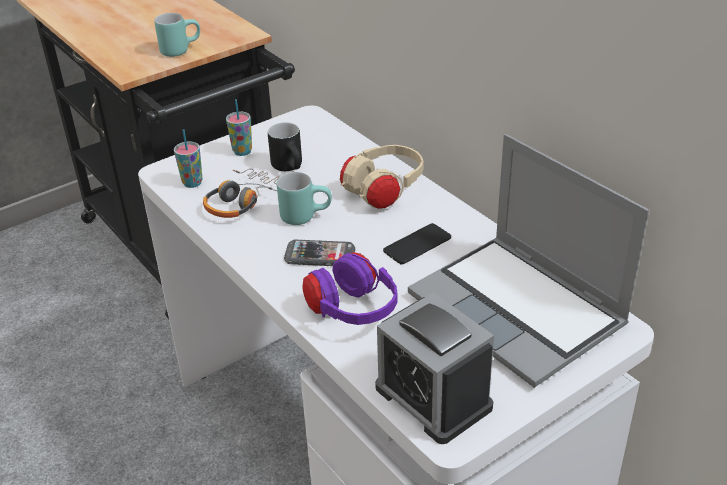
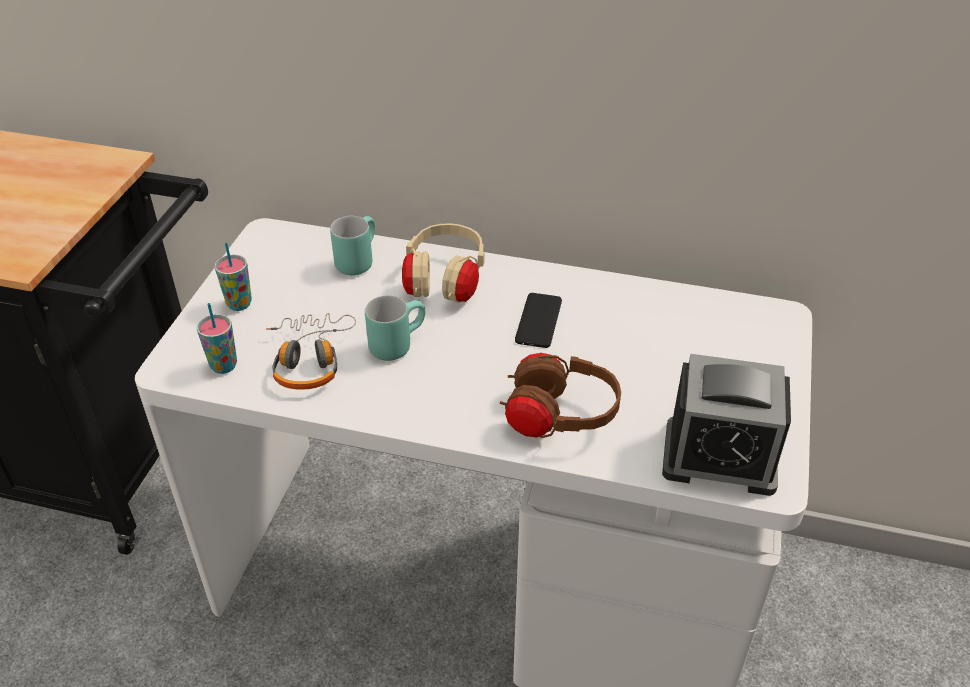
camera: 40 degrees left, 5 degrees up
turquoise mug [154,13,200,57] -> turquoise mug moved to [330,216,375,275]
black mug [268,122,302,171] -> none
phone [284,240,355,266] -> none
purple headphones [302,252,398,325] -> brown headphones [500,353,621,438]
laptop [408,134,649,388] -> none

